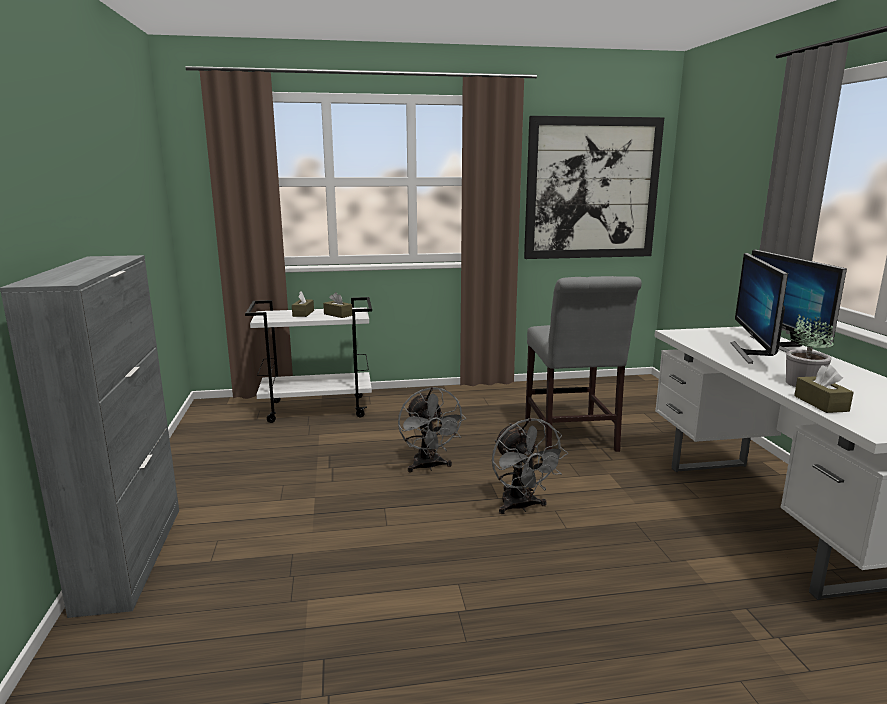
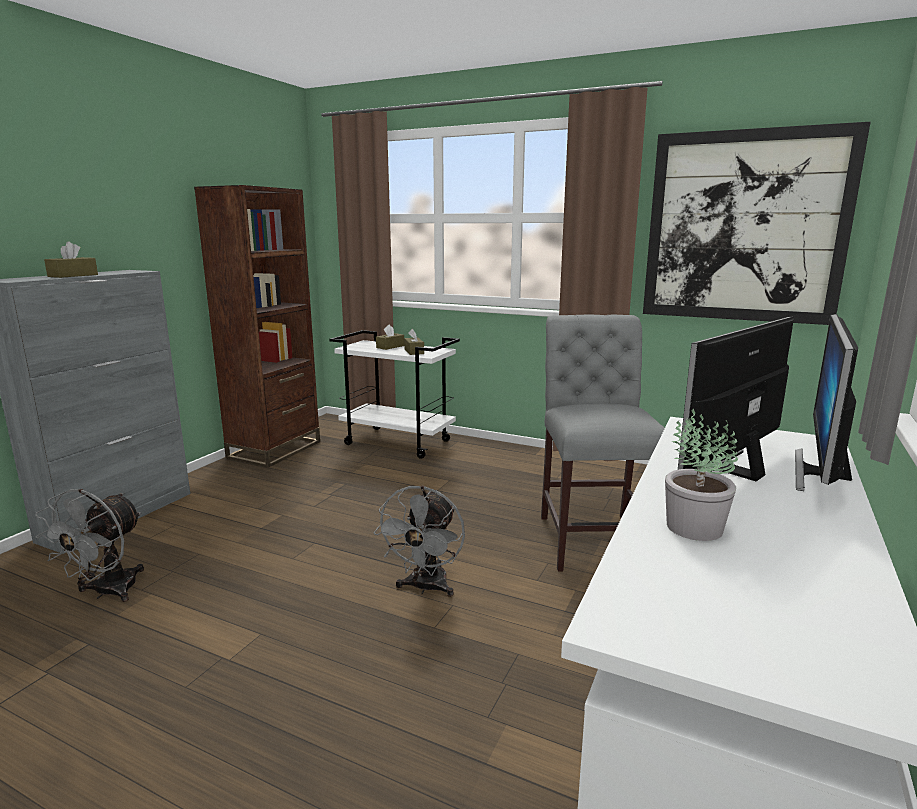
camera: 35 degrees right, 0 degrees up
grey fan [398,387,466,472] -> grey fan moved to [35,489,144,602]
grey chair [525,276,642,452] -> grey chair turned 150 degrees clockwise [541,315,665,572]
brown tissue box [794,365,854,413] -> brown tissue box moved to [44,241,98,278]
none -> brown bookcase [194,185,320,468]

